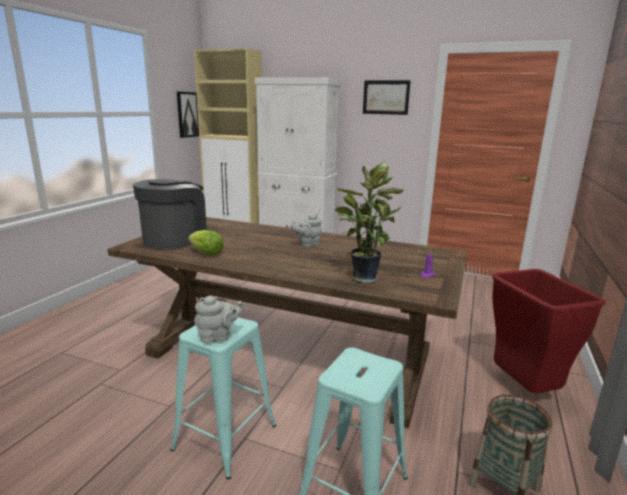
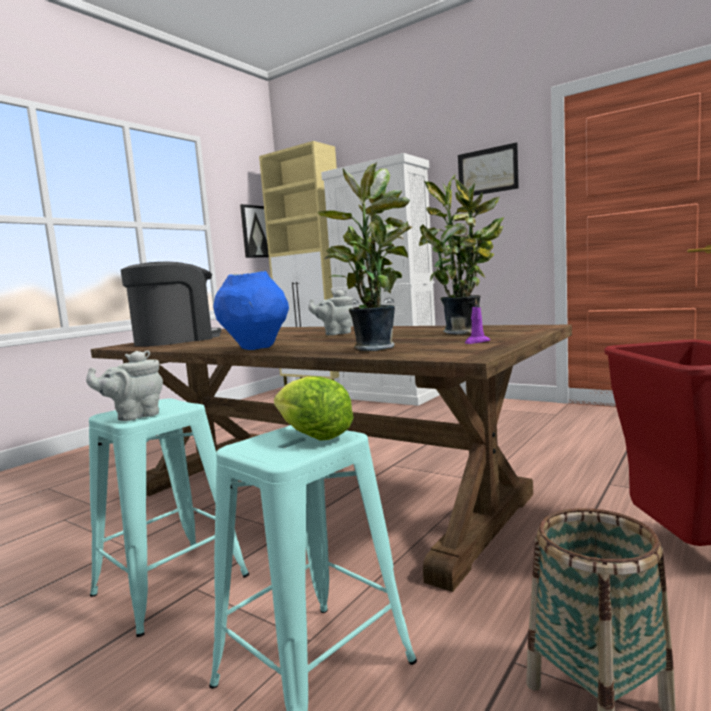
camera: 15 degrees right, 10 degrees down
lettuce [188,230,224,256] -> lettuce moved to [274,376,354,441]
grey teapot [195,296,244,343] -> grey teapot turned 150 degrees clockwise [86,350,163,421]
none -> blue vase [213,271,289,350]
none -> potted plant [419,174,504,335]

